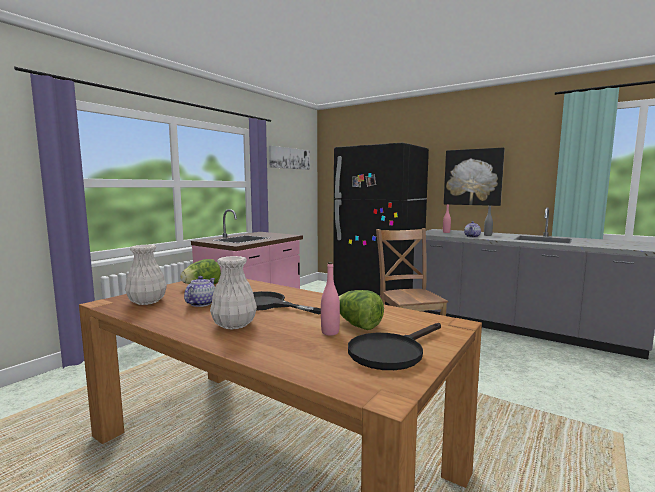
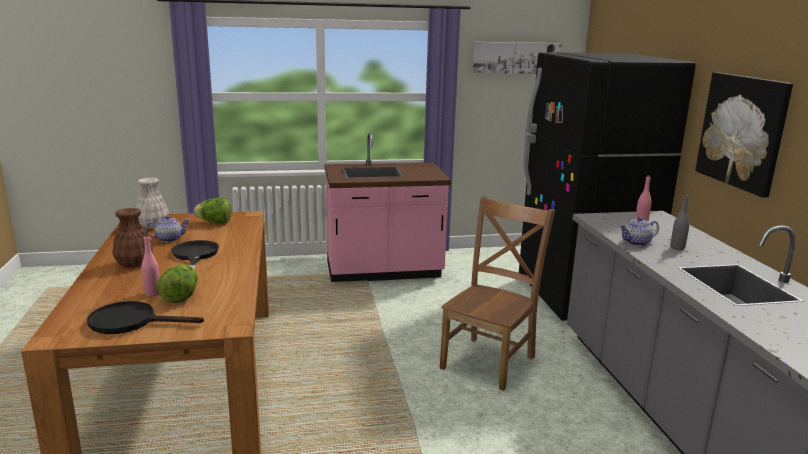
camera: 45 degrees right, 10 degrees up
white vase [210,256,257,329] -> brown vase [112,208,153,268]

